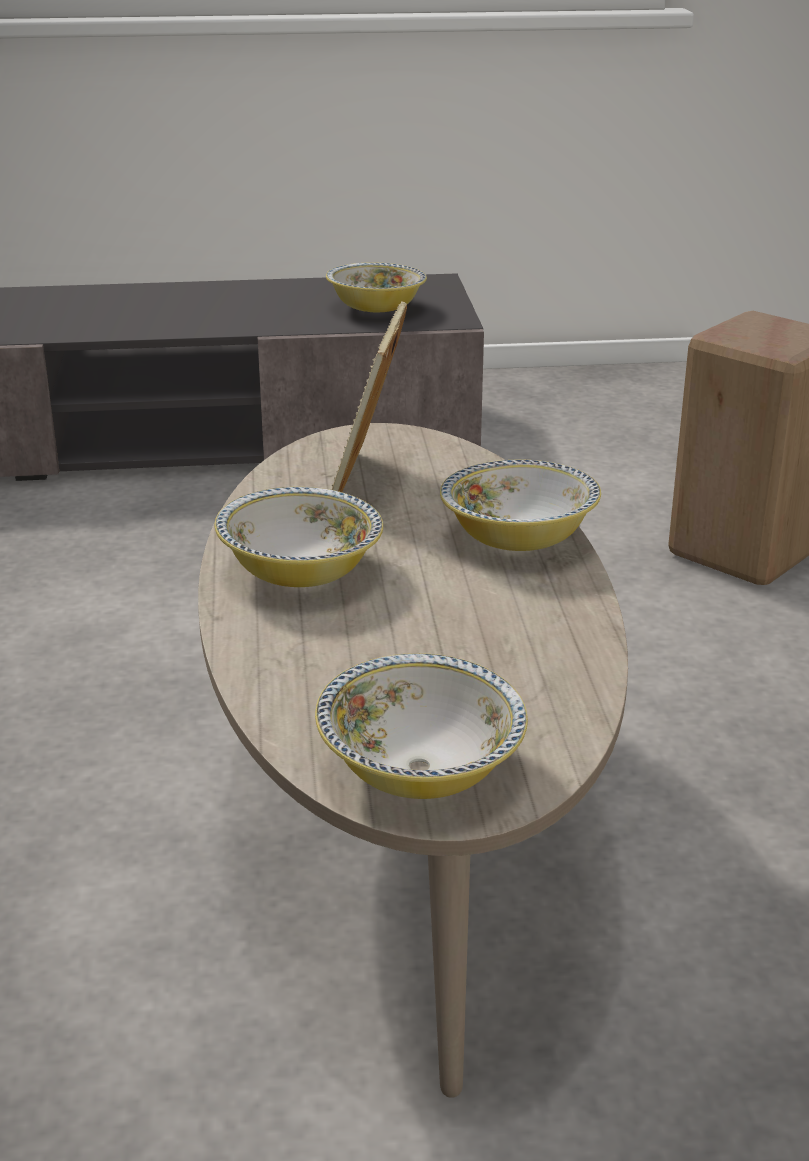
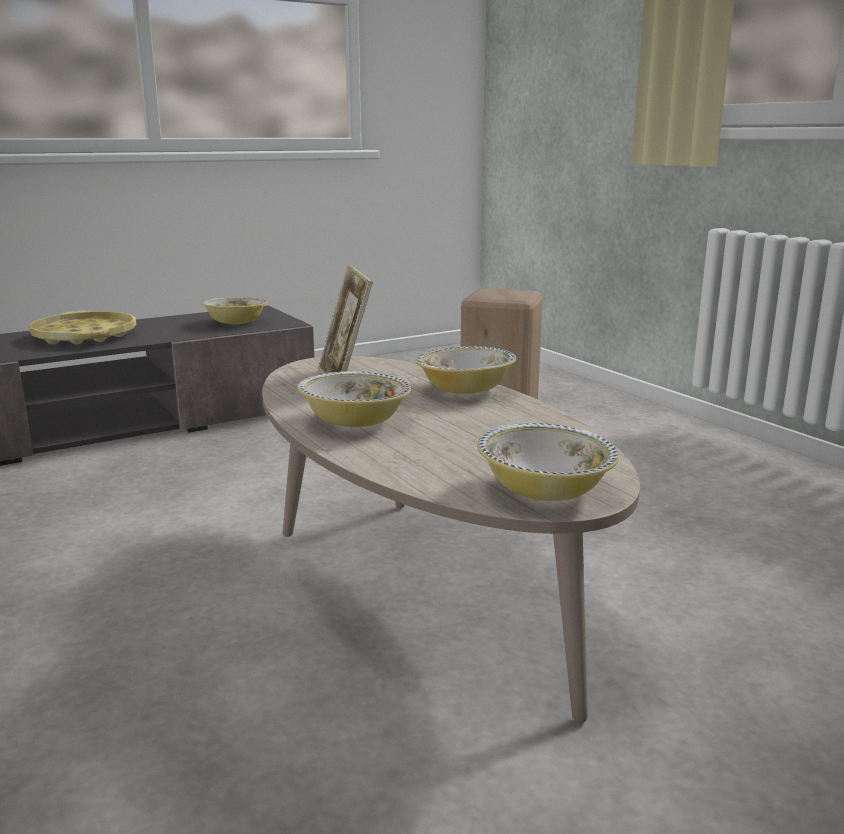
camera: 25 degrees left, 10 degrees down
none -> yellow tray [29,311,136,345]

